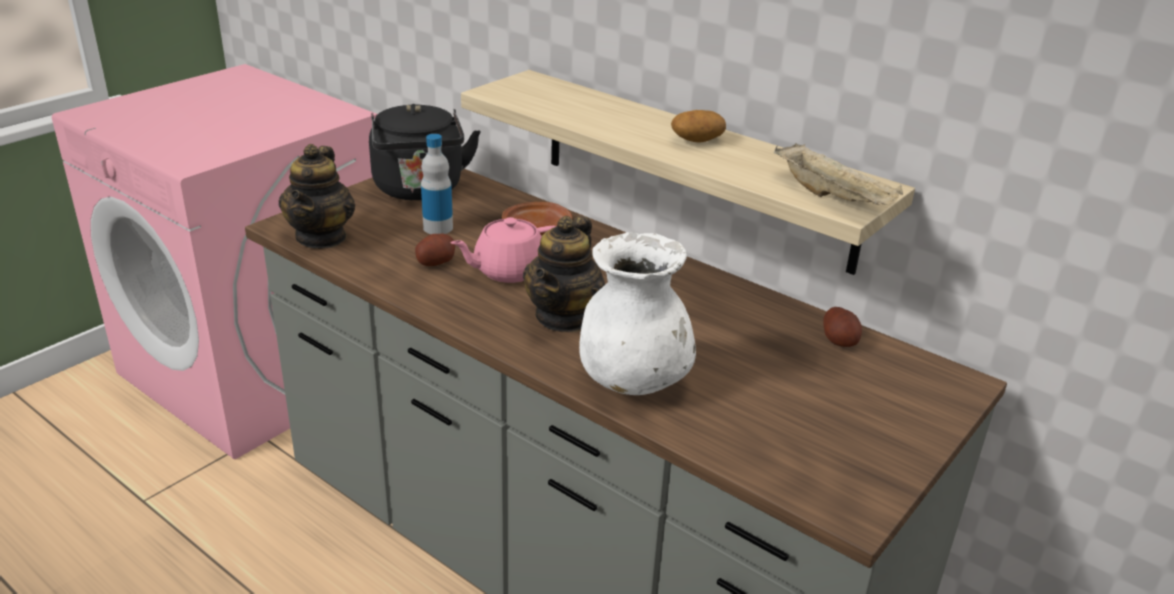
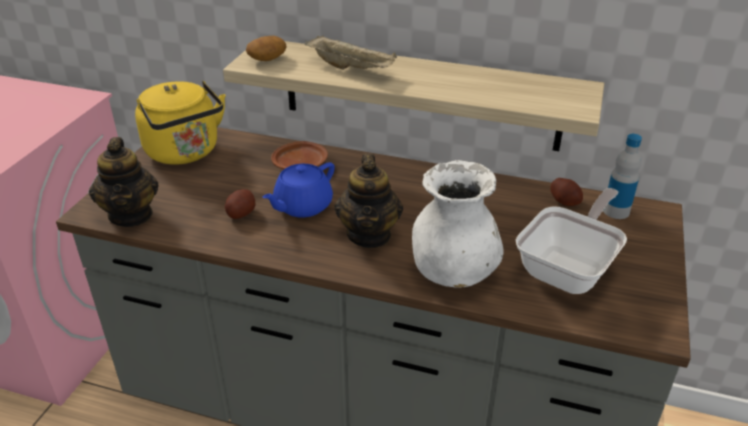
camera: 20 degrees left, 5 degrees up
black kettle [369,104,481,200] -> yellow kettle [135,81,226,165]
bottle [421,134,453,234] -> bottle moved to [603,134,642,219]
pink teapot [450,217,556,283] -> blue teapot [262,162,335,218]
potato [671,110,726,143] -> potato moved to [246,36,287,61]
beige tray [774,143,903,205] -> beige tray moved to [305,35,397,70]
none -> frying pan [516,188,627,294]

